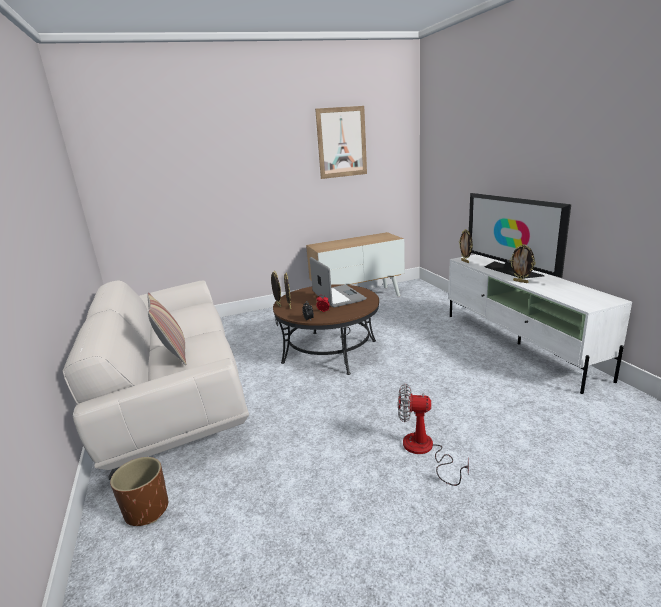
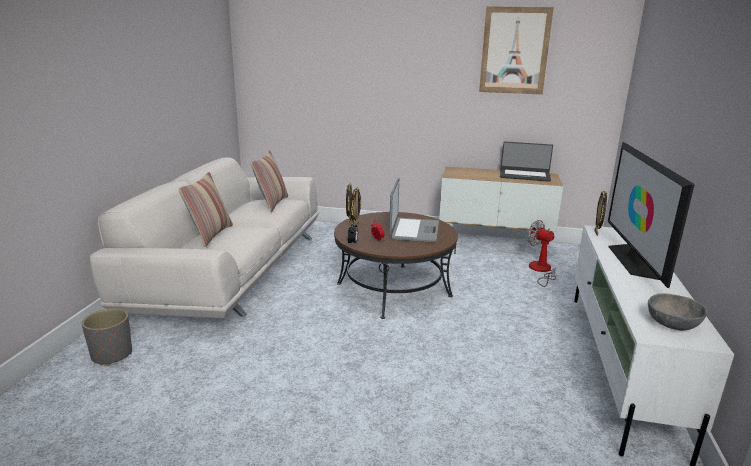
camera: 30 degrees right, 0 degrees up
brown planter [110,457,168,526] -> grey planter [82,308,132,366]
fan [398,384,469,486] -> fan moved to [528,220,556,287]
picture frame [510,244,536,283] -> none
none -> pillow [251,150,288,212]
none -> laptop [500,142,553,182]
none -> grey bowl [648,293,707,331]

